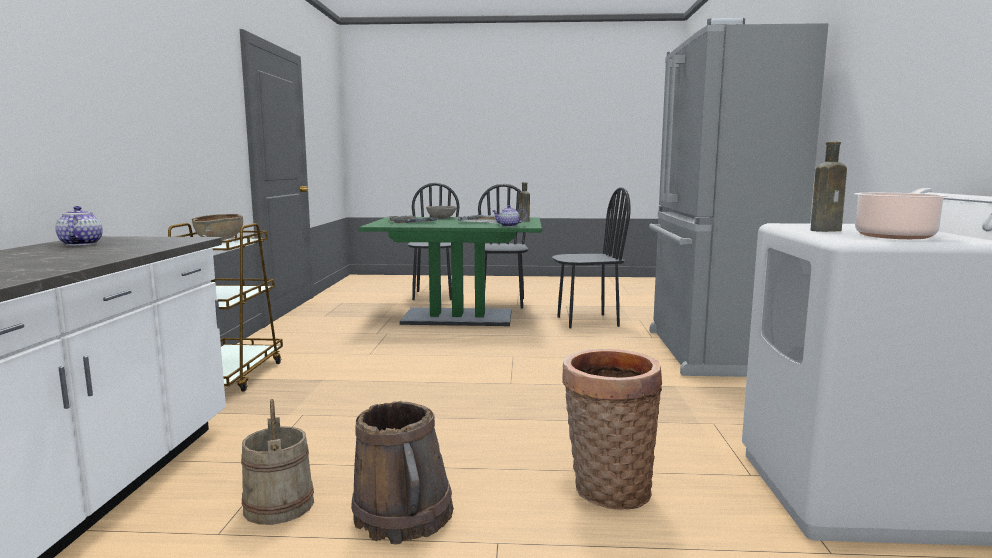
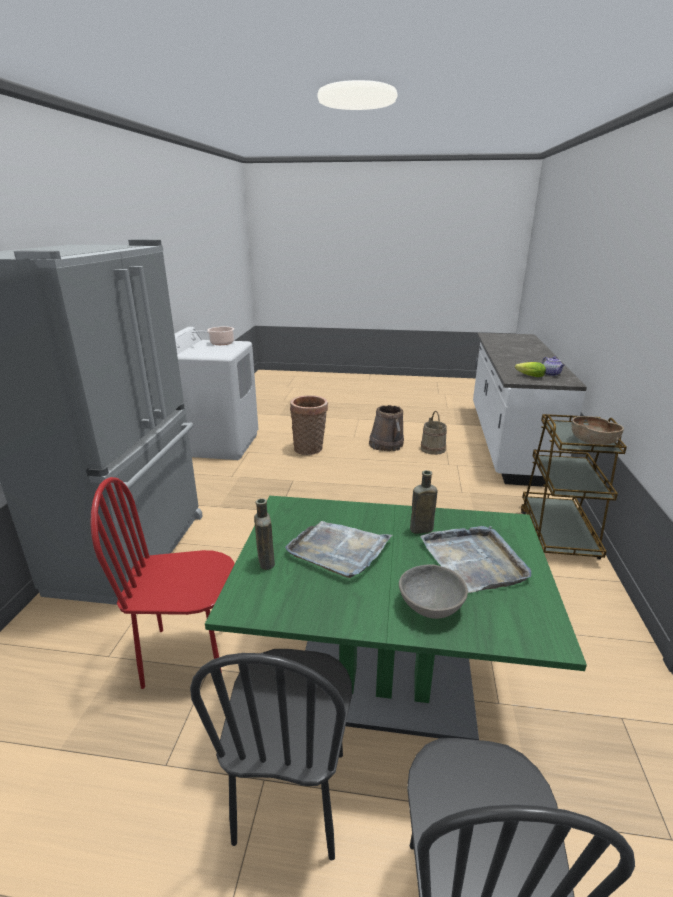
camera: 175 degrees left, 15 degrees up
teapot [493,205,527,227] -> none
black chair [552,187,631,328] -> red chair [90,477,235,689]
brown bottle [810,142,847,232] -> brown bottle moved to [410,470,437,534]
none -> lettuce [515,362,546,377]

